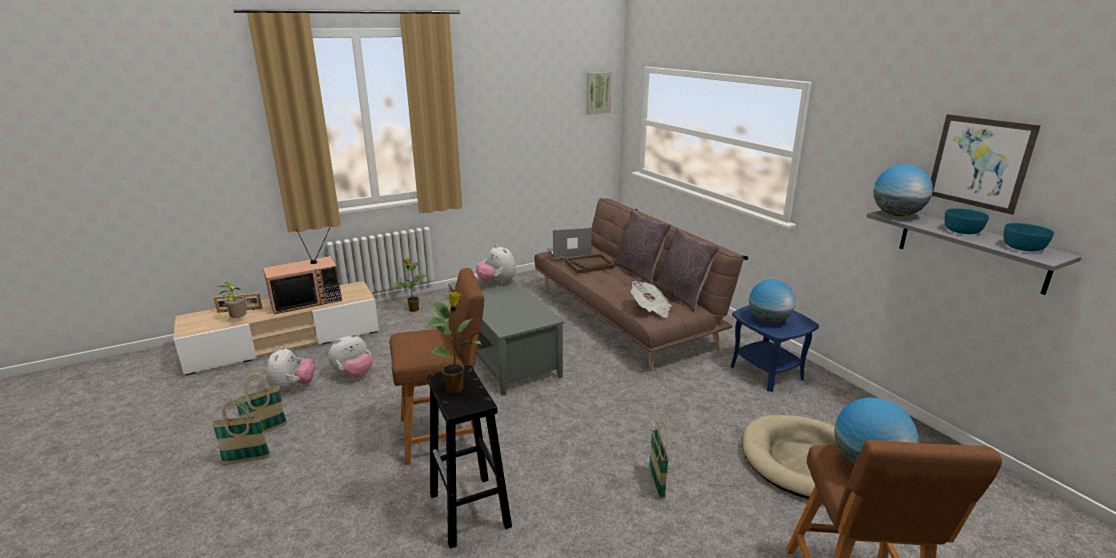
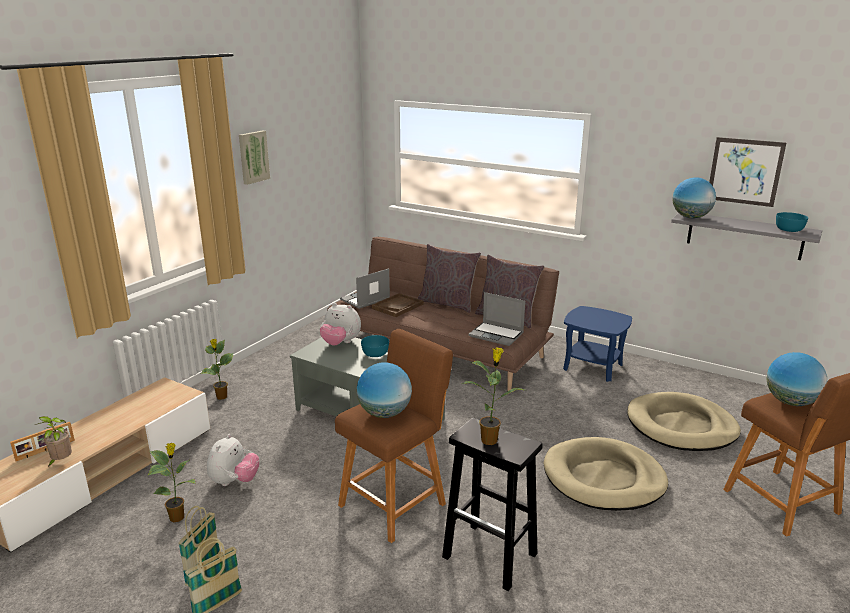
camera: 30 degrees left, 0 degrees up
television [263,228,342,314] -> none
plush toy [267,346,315,393] -> potted plant [147,442,196,522]
picture [586,72,612,115] -> picture moved to [239,130,270,185]
newspaper [631,281,672,318] -> laptop [469,292,525,346]
basket [649,422,669,499] -> beige dog bed [544,437,668,511]
globe [749,279,795,323] -> globe moved to [357,362,412,418]
turquoise bowl [945,208,989,234] -> turquoise bowl moved to [361,335,389,357]

